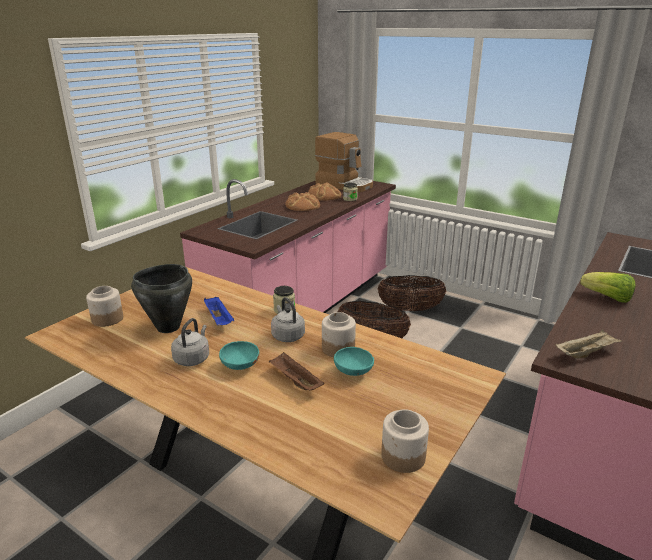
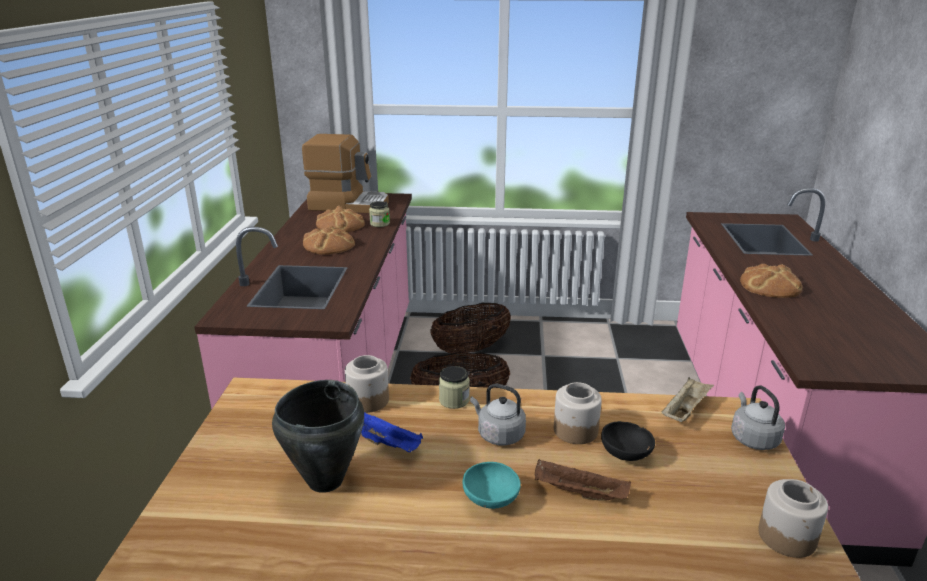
camera: 30 degrees left, 0 degrees up
jar [86,286,123,327] -> jar moved to [345,355,389,413]
grey kettle [171,318,209,366] -> grey kettle moved to [731,385,785,450]
turquoise bowl [334,347,374,376] -> black bowl [601,421,655,461]
beige tray [556,330,623,358] -> beige tray moved to [662,377,714,422]
lettuce [580,272,636,303] -> bread [740,264,803,298]

